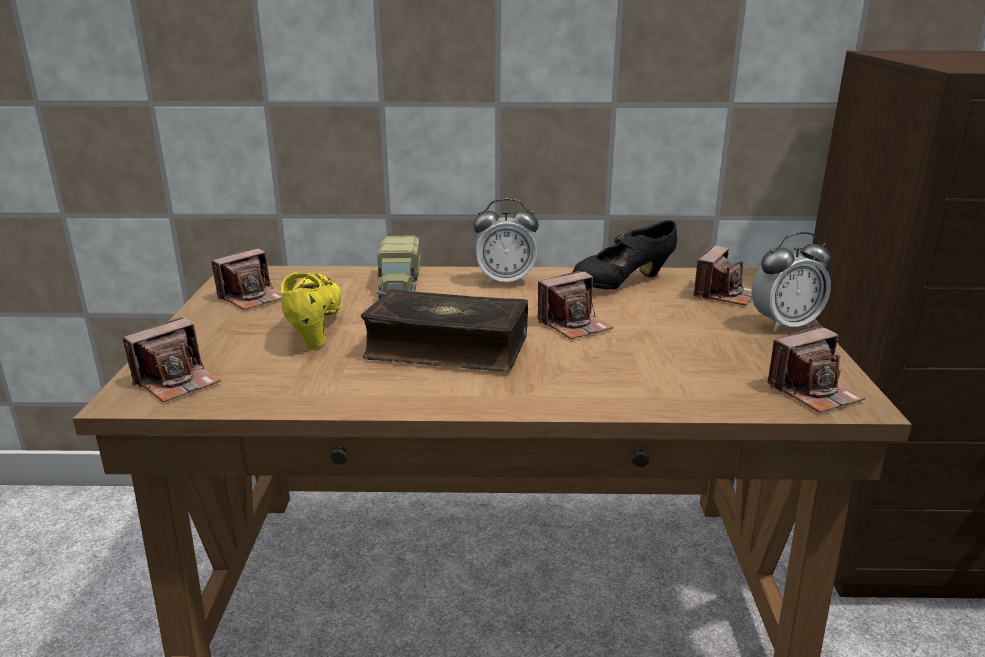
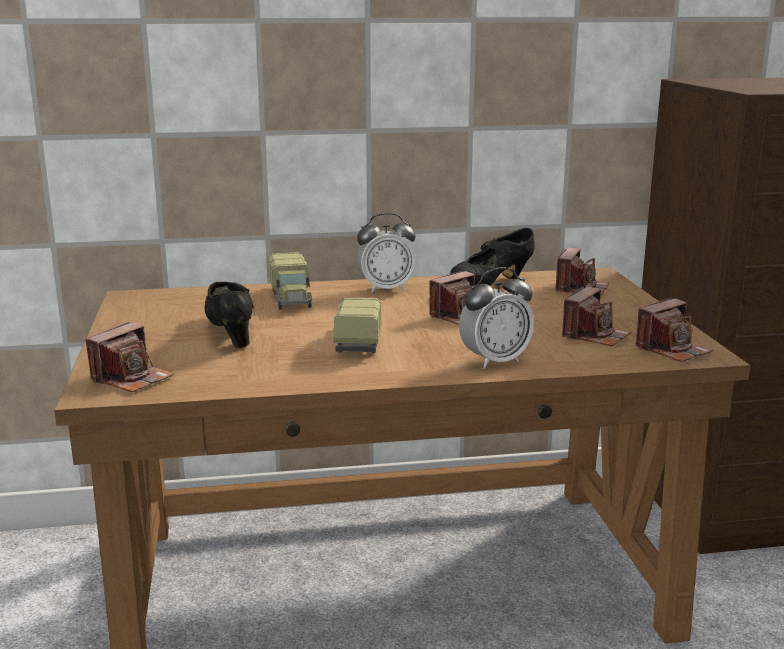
camera: 10 degrees left, 5 degrees down
camera [211,248,281,310] -> camera moved to [562,286,631,346]
yellow shoe [281,273,341,349] -> black shoe [205,282,254,348]
book [361,289,528,372] -> toy truck [333,298,382,353]
alarm clock [751,232,832,332] -> alarm clock moved to [459,267,534,369]

